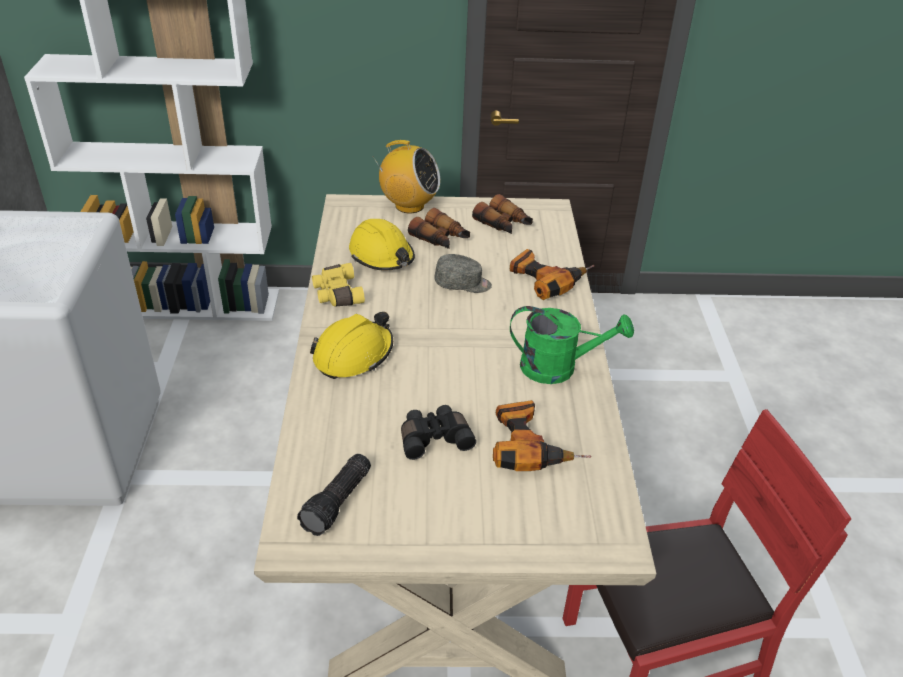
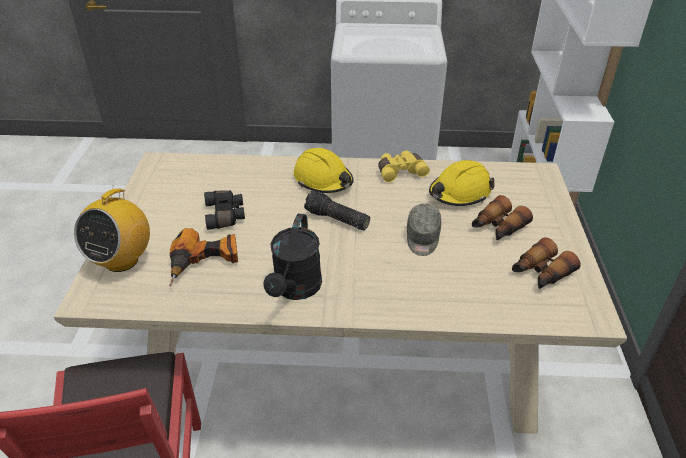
camera: 95 degrees right, 0 degrees up
flashlight [297,454,371,536] -> flashlight moved to [304,190,370,230]
radio [373,140,440,213] -> radio moved to [74,185,150,272]
power drill [510,249,595,300] -> none
green watering can [510,306,634,384] -> black watering can [263,214,322,300]

